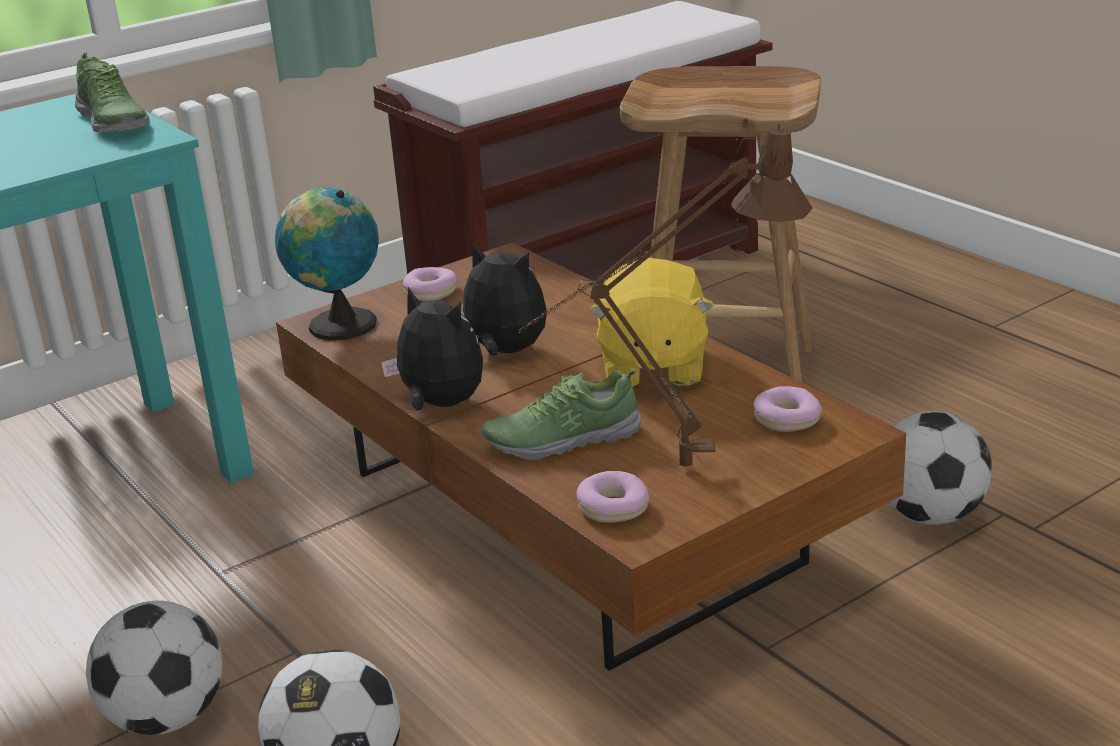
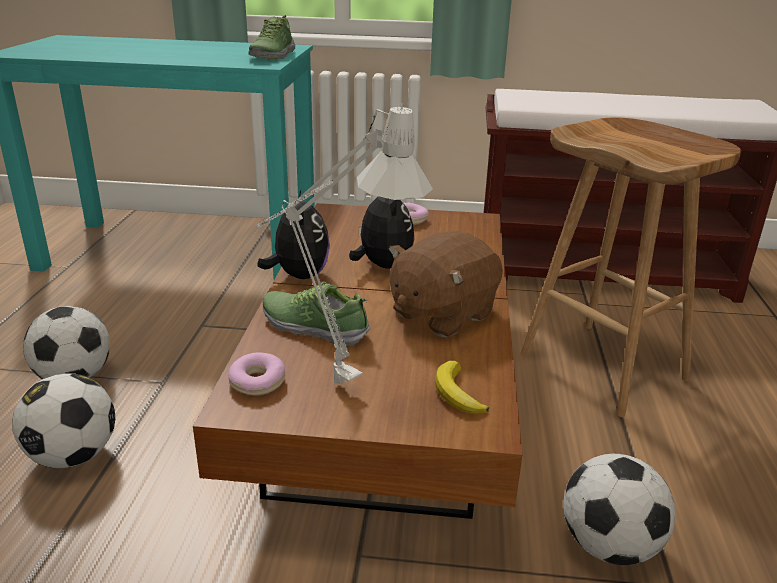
camera: 40 degrees right, 0 degrees up
globe [275,188,379,340] -> none
brown table lamp [519,124,813,467] -> grey table lamp [256,103,433,390]
yellow plush toy [589,258,714,387] -> brown plush toy [389,231,503,337]
donut [754,386,822,432] -> banana [435,360,489,413]

